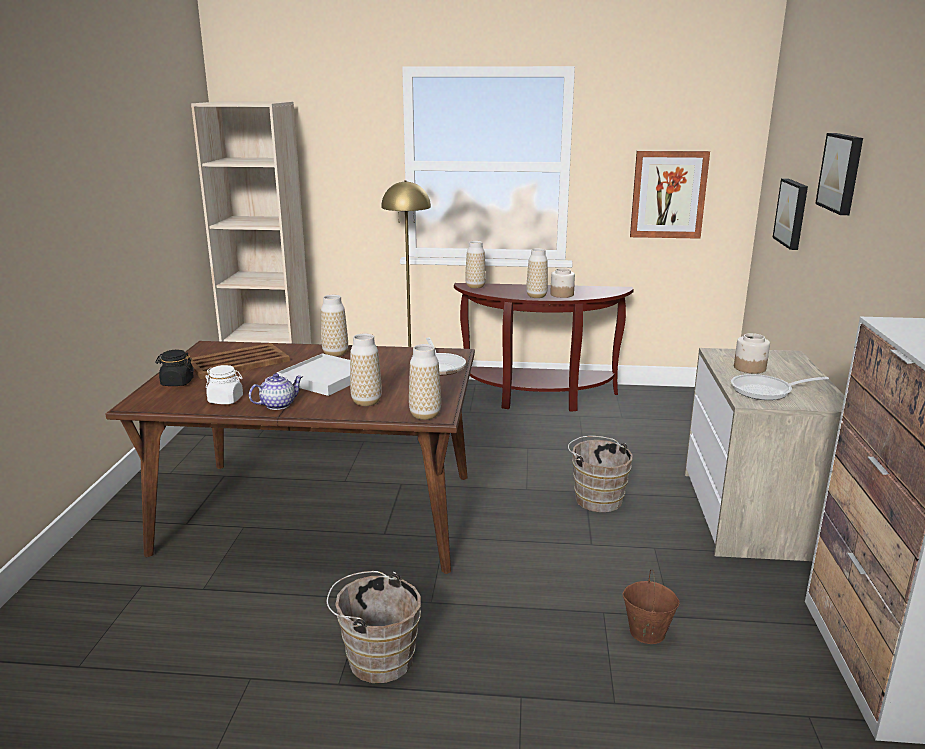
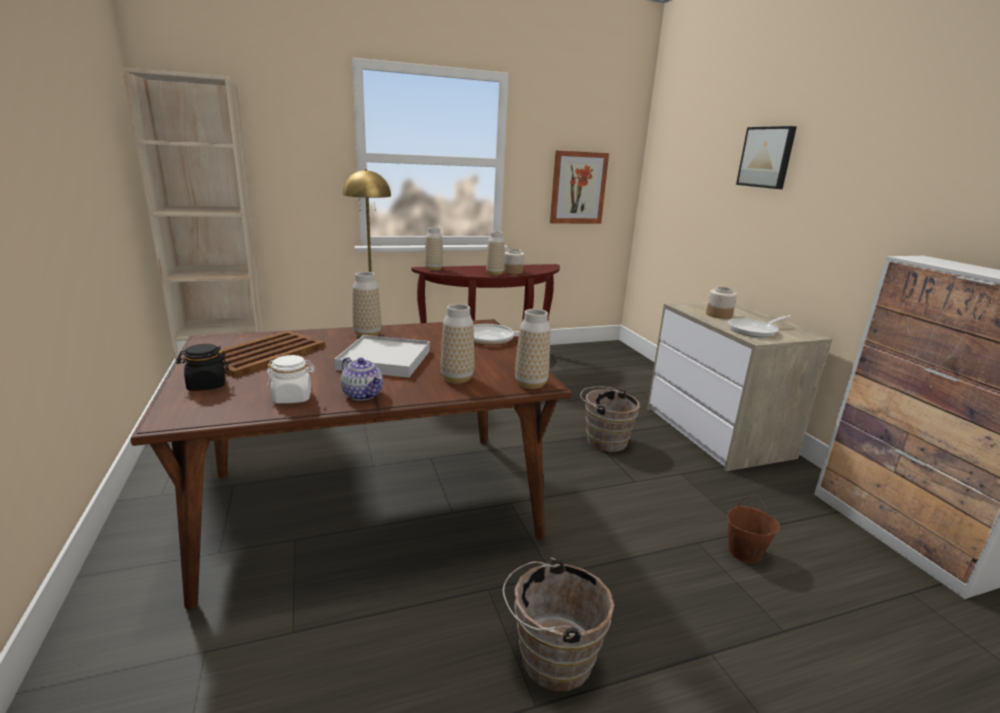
camera: 25 degrees left, 0 degrees up
teapot [249,373,303,410] -> teapot turned 105 degrees clockwise [341,357,383,401]
picture [773,178,808,250] -> none

